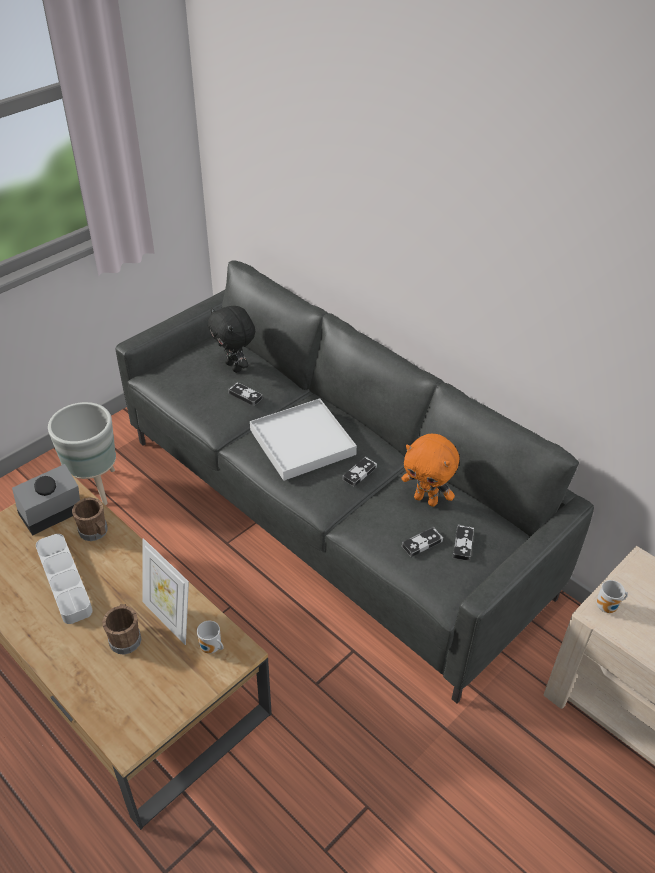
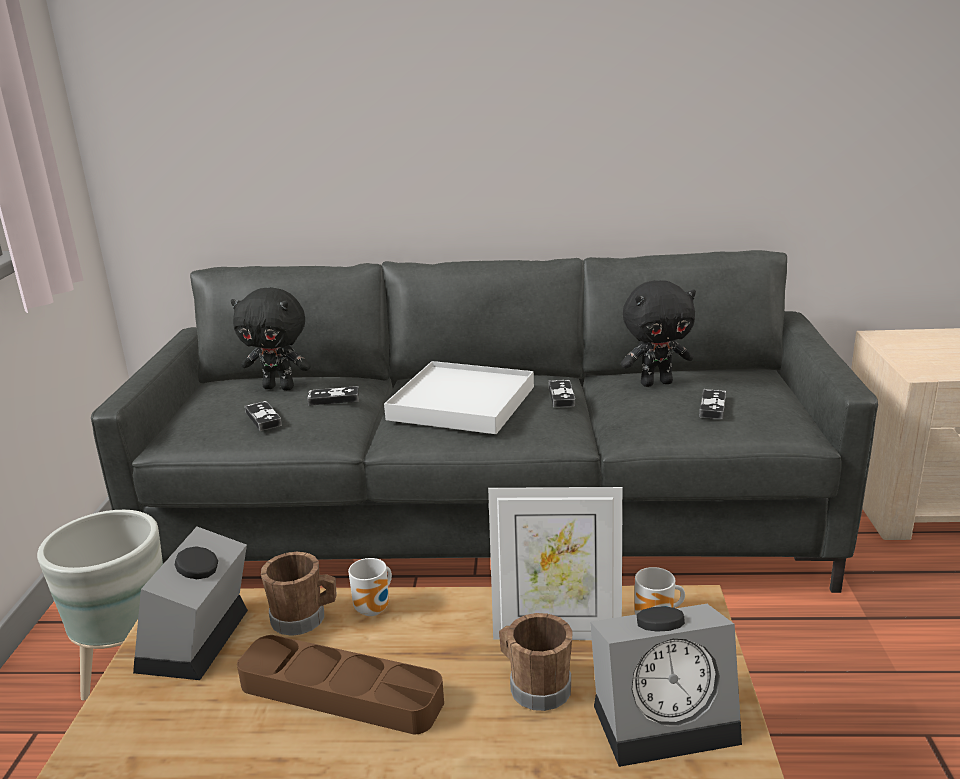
camera: 40 degrees left, 20 degrees down
grey tray [36,534,93,624] -> brown tray [237,635,444,734]
orange plush toy [401,434,459,507] -> black plush toy [621,280,696,387]
game controller [452,525,474,561] -> game controller moved to [245,401,282,431]
mug [596,580,628,613] -> mug moved to [348,558,392,616]
none -> alarm clock [590,604,742,767]

